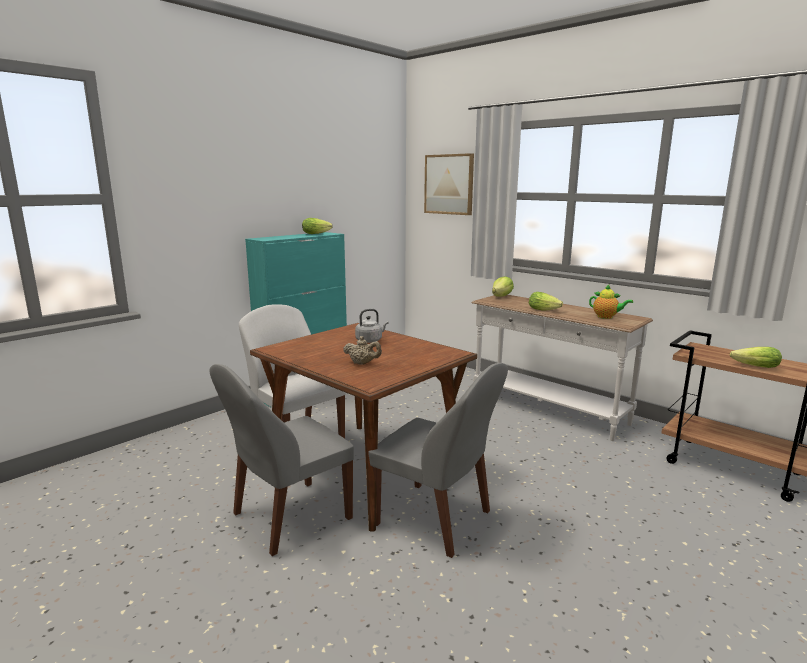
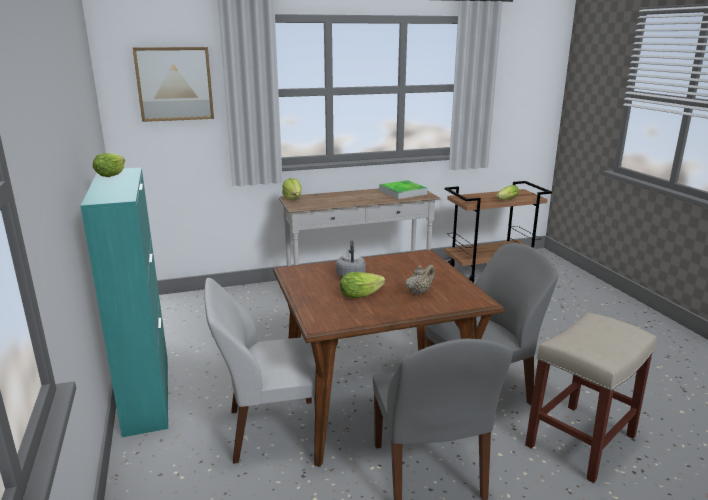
camera: 60 degrees left, 5 degrees up
lettuce [529,292,563,310] -> lettuce moved to [340,272,385,298]
teapot [589,285,633,319] -> tray [379,180,427,199]
none -> beige stool [525,312,656,483]

